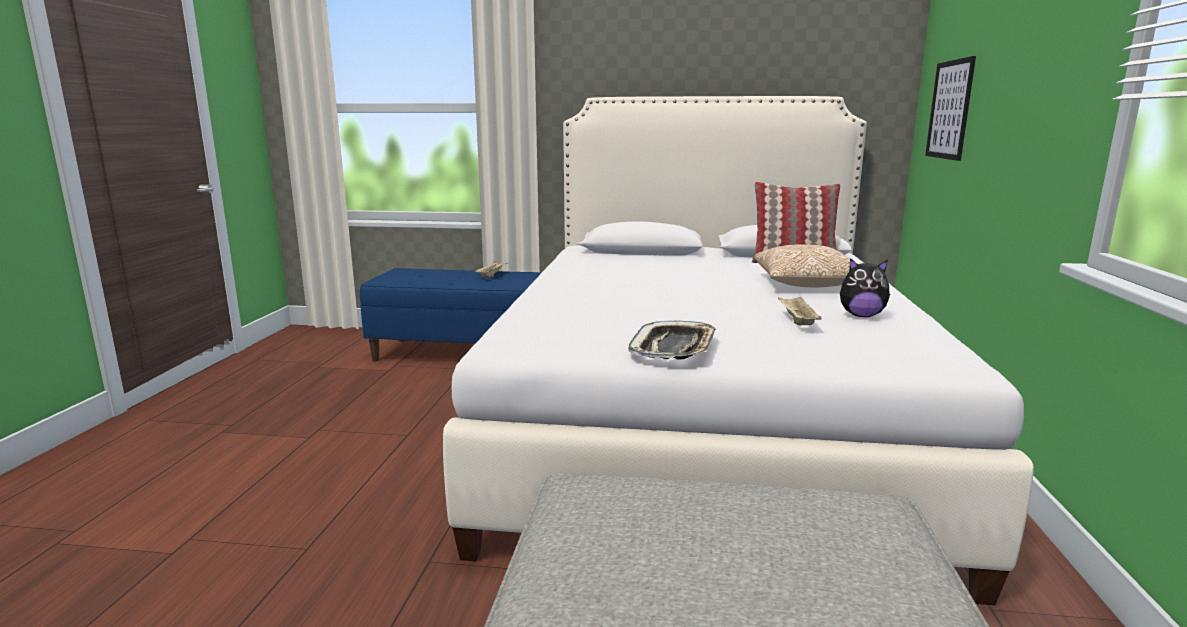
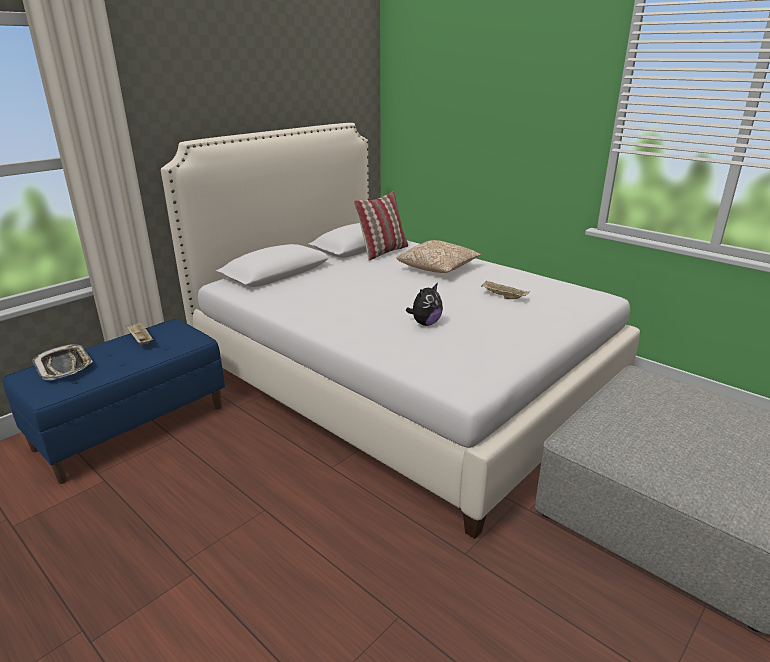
camera: 55 degrees left, 10 degrees up
tray [628,321,716,360] -> tray moved to [33,344,93,380]
plush toy [840,258,890,317] -> plush toy moved to [406,283,443,326]
picture [925,56,976,161] -> none

